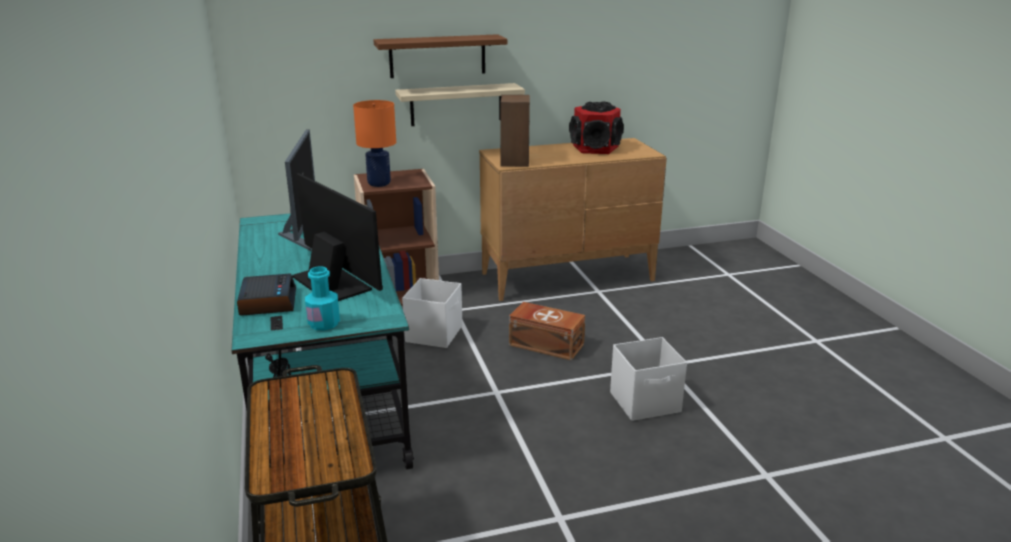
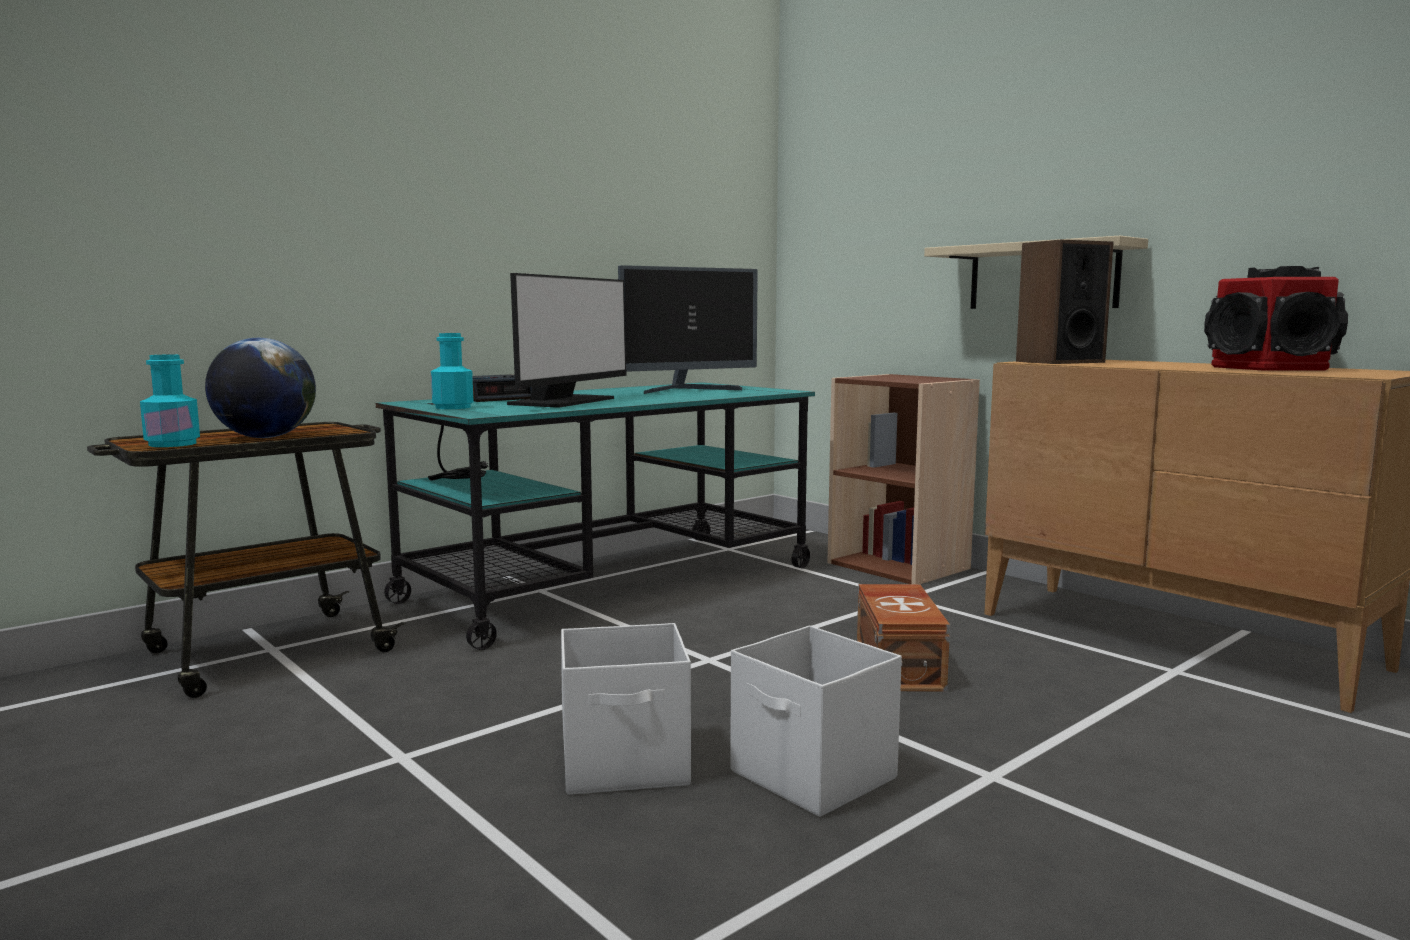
camera: 65 degrees right, 15 degrees down
orange table lamp [353,100,396,187] -> none
brown shelf [374,34,507,78] -> none
white storage box [402,278,462,348] -> white storage box moved to [561,623,691,795]
none -> turquoise bottle [140,354,200,447]
none -> globe [205,338,316,438]

